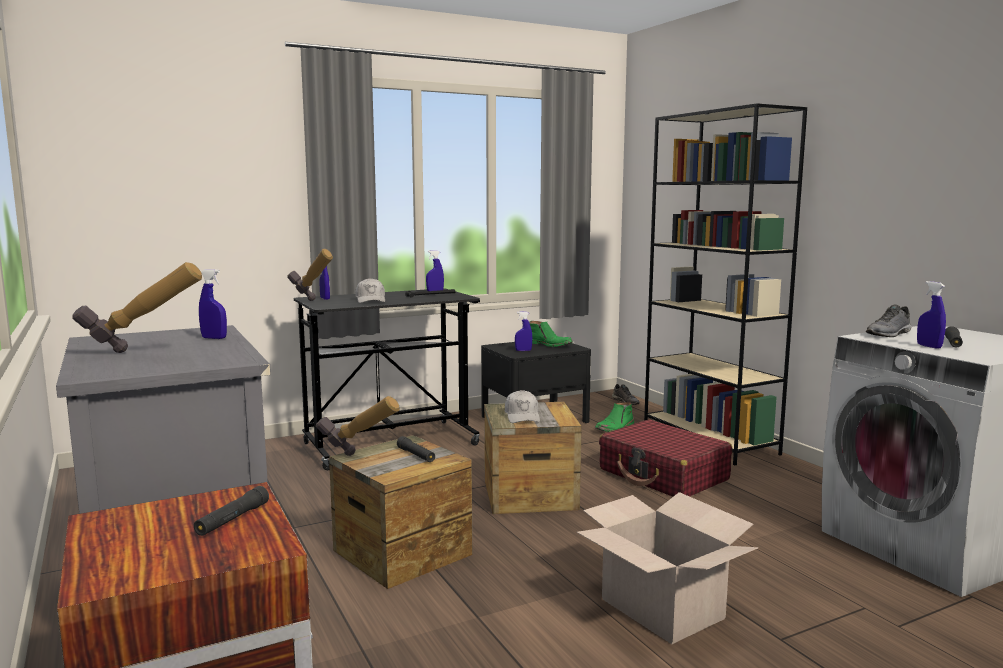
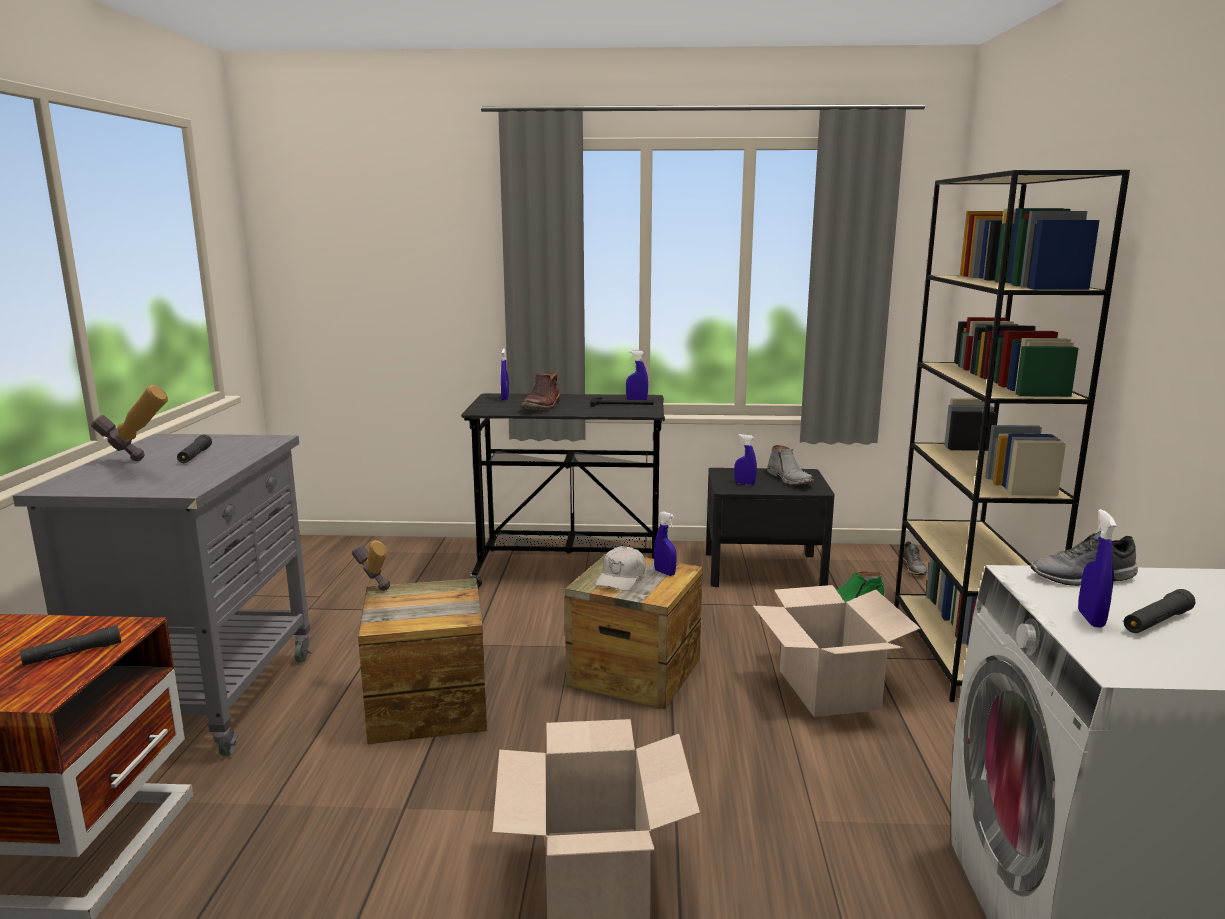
camera: 30 degrees right, 5 degrees up
blue spray bottle [199,269,227,339] -> blue spray bottle moved to [654,511,677,576]
hammer [287,249,333,301] -> none
white cap [355,278,385,303] -> brown boot [521,372,560,410]
black flashlight [397,436,435,462] -> black flashlight moved to [177,435,212,463]
green boot [529,321,573,347] -> grey boot [767,445,814,485]
red suitcase [599,419,732,497] -> cardboard box [753,585,921,717]

